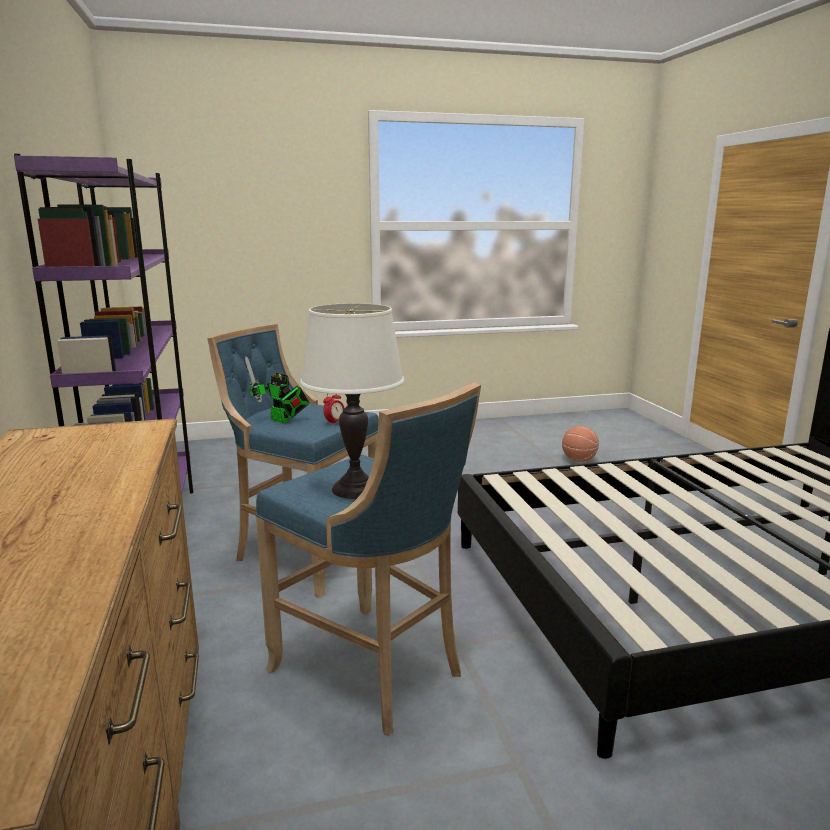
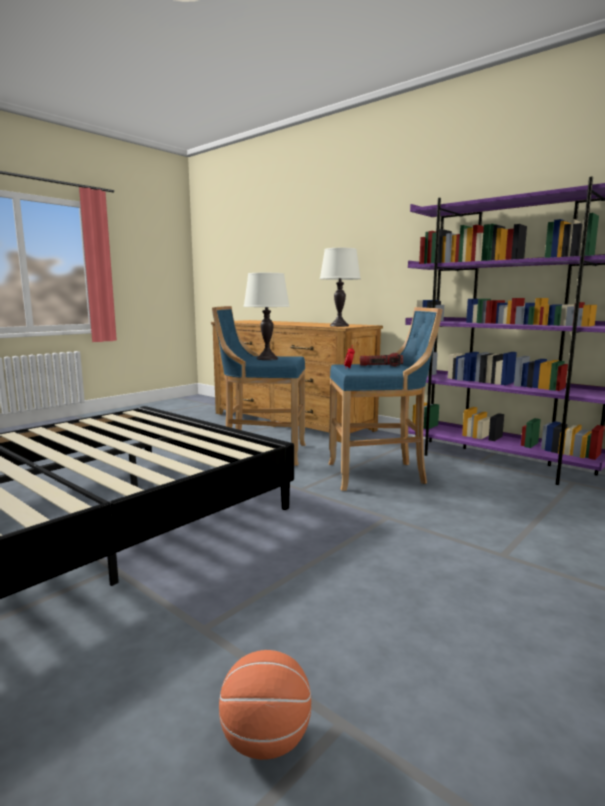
camera: 145 degrees right, 5 degrees down
toy robot [245,356,309,423] -> flashlight [360,353,403,367]
none -> white table lamp [320,248,361,327]

